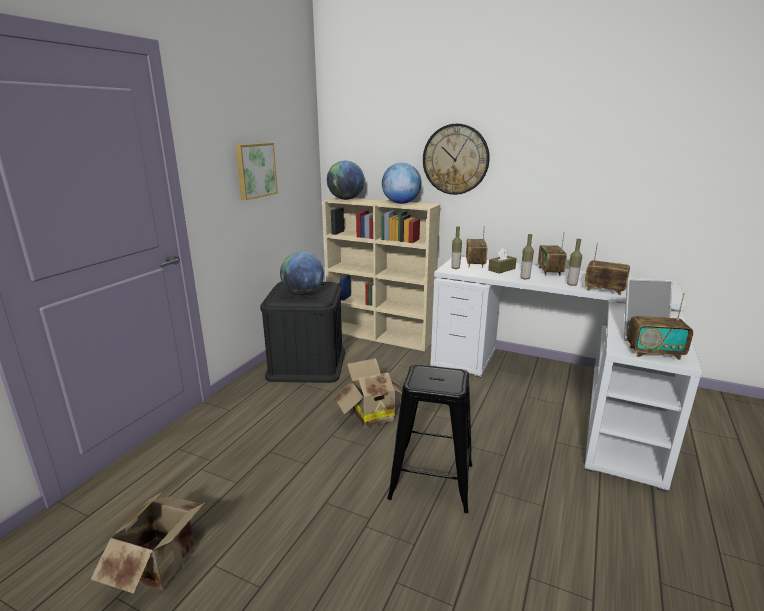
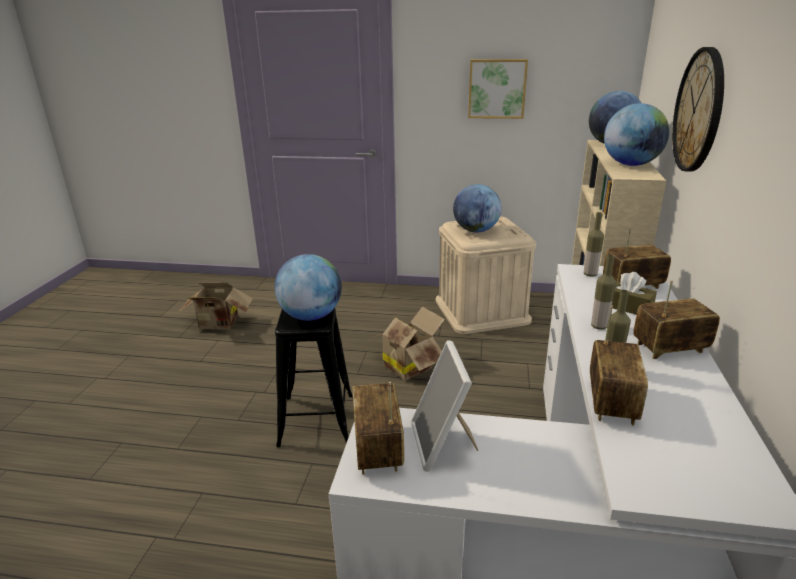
camera: 75 degrees right, 5 degrees up
black storage box [260,282,345,383] -> beige storage box [436,217,536,334]
none -> globe [274,254,342,321]

